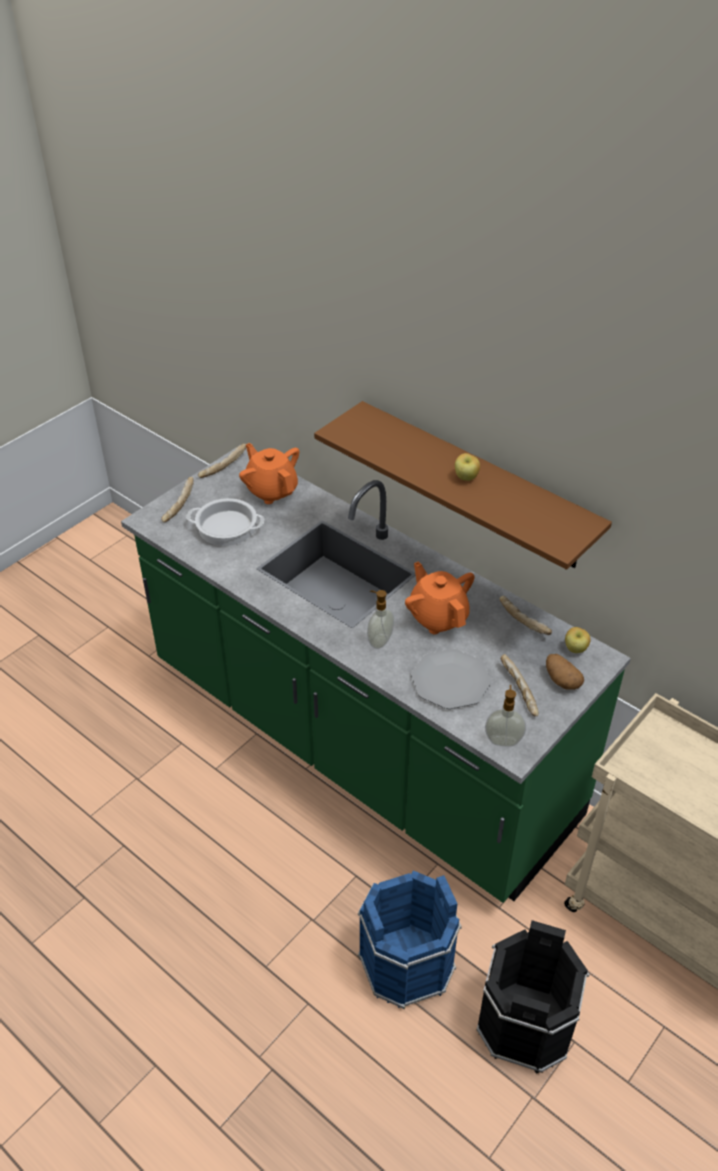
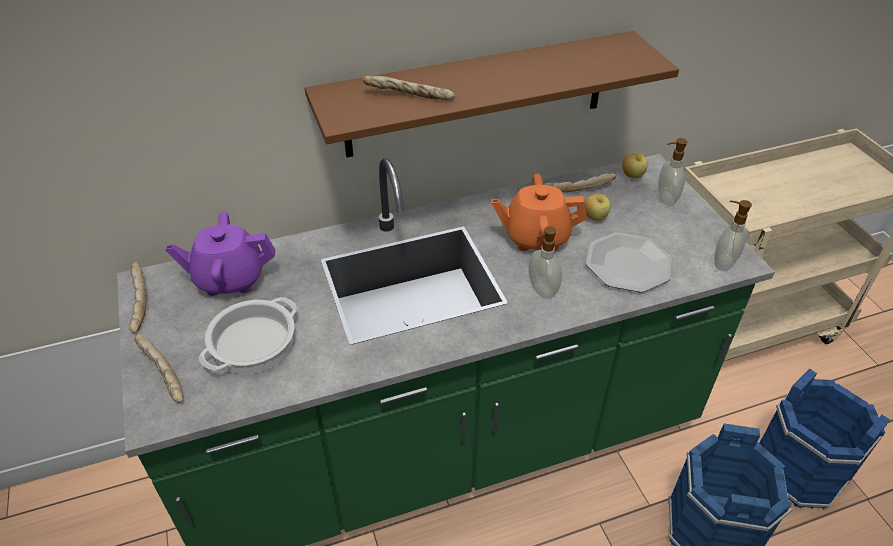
camera: 60 degrees left, 0 degrees up
orange teapot [239,443,299,504] -> purple teapot [165,212,276,296]
apple [455,453,480,481] -> apple moved to [584,194,611,221]
black bucket [476,920,590,1074] -> blue bucket [759,368,890,509]
bread [501,654,538,716] -> bread moved to [363,76,455,100]
potato [546,654,584,690] -> soap dispenser [658,138,687,206]

